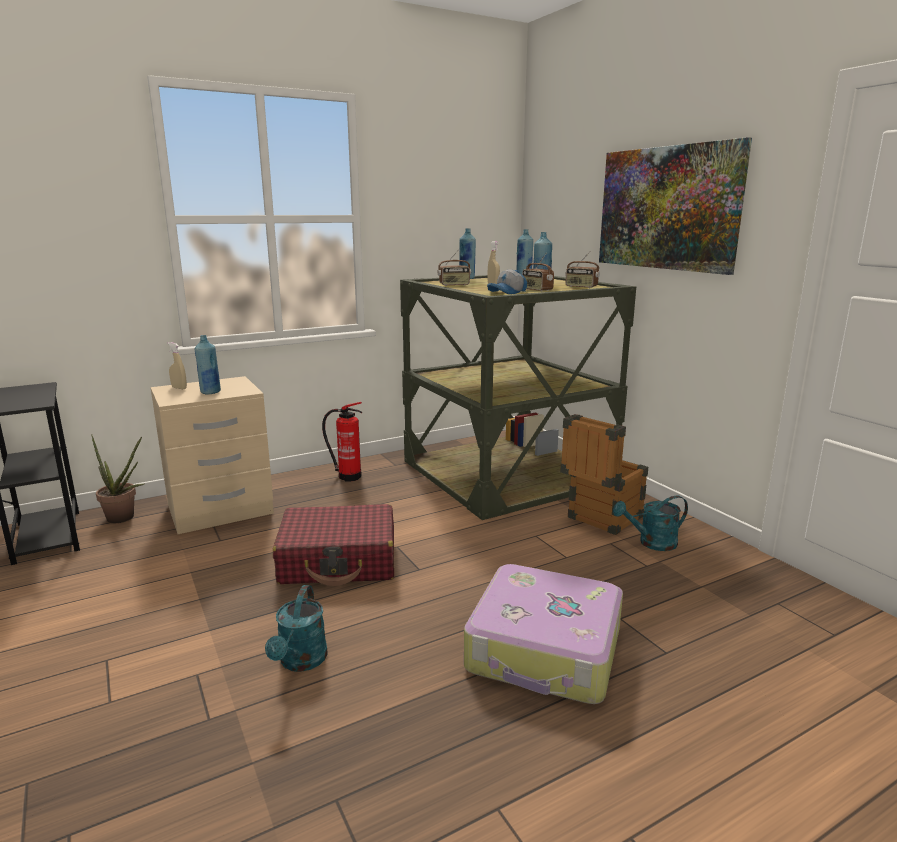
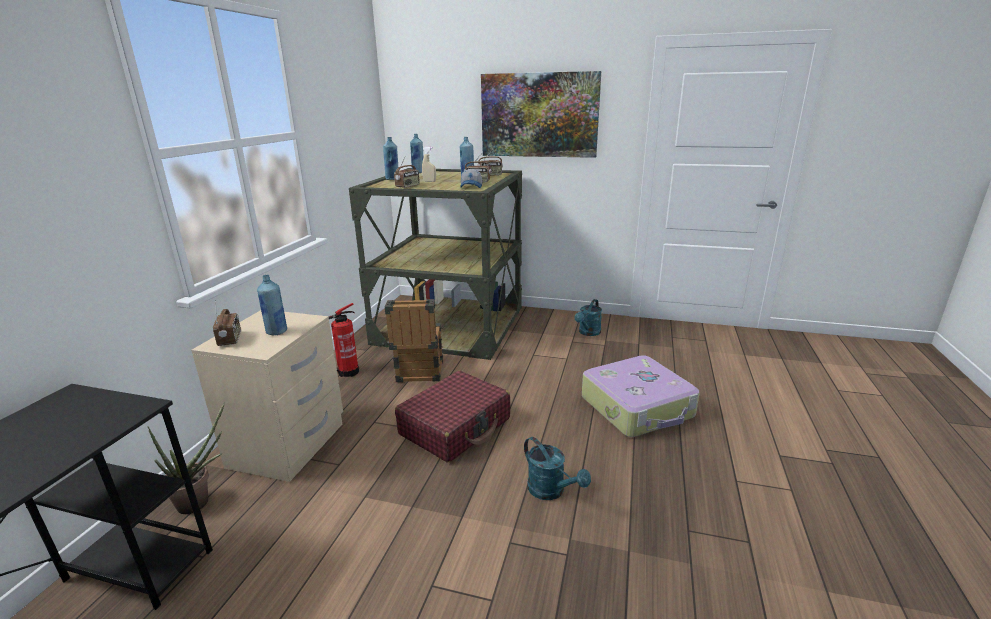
camera: 45 degrees left, 5 degrees up
beige spray bottle [167,342,187,389] -> radio [213,300,241,346]
crate [560,414,648,535] -> crate moved to [385,299,443,382]

